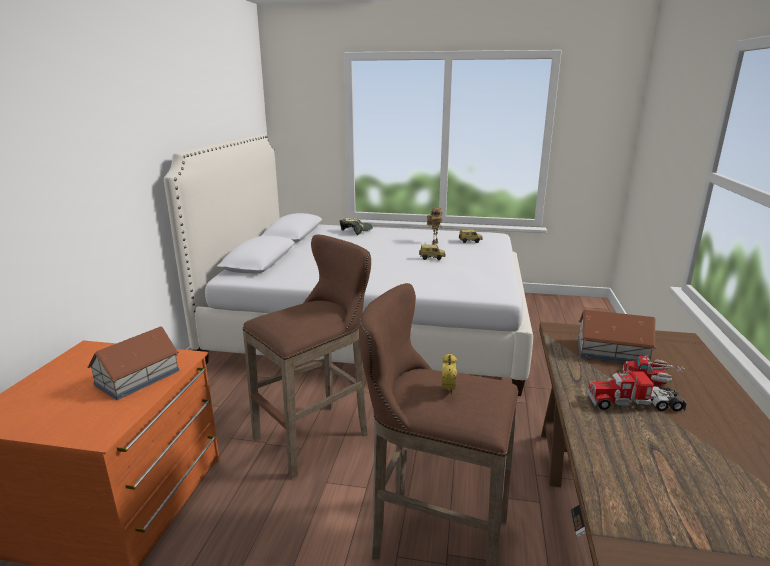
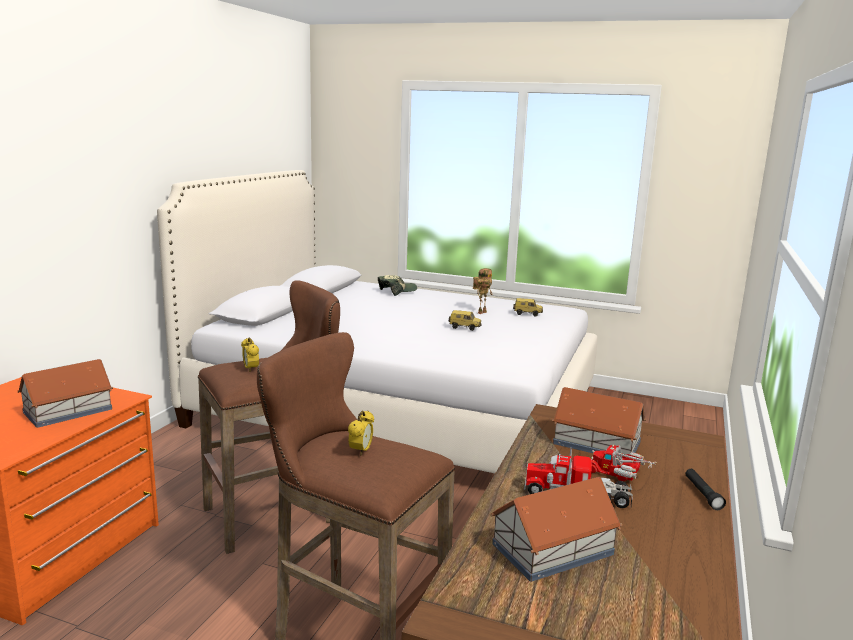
camera: 10 degrees right, 5 degrees down
none -> alarm clock [241,337,259,372]
none -> toy house [491,477,622,582]
none -> black flashlight [686,469,726,510]

